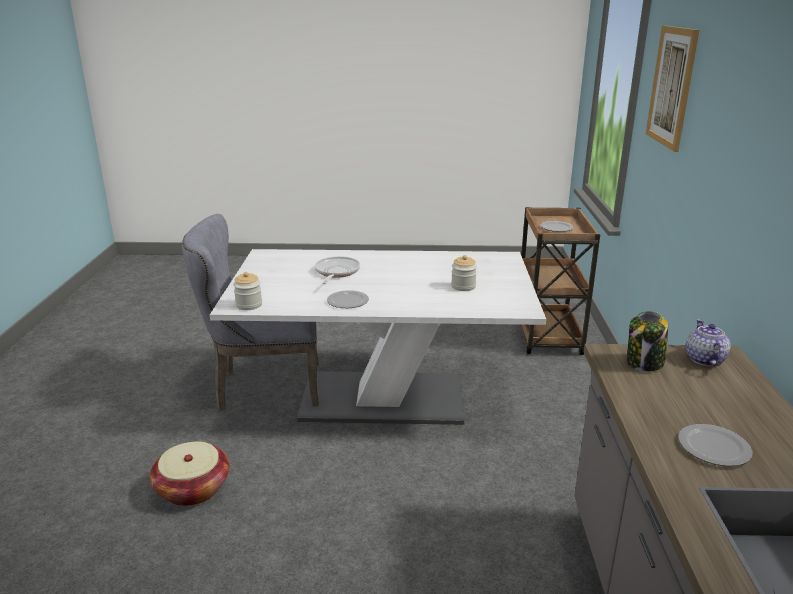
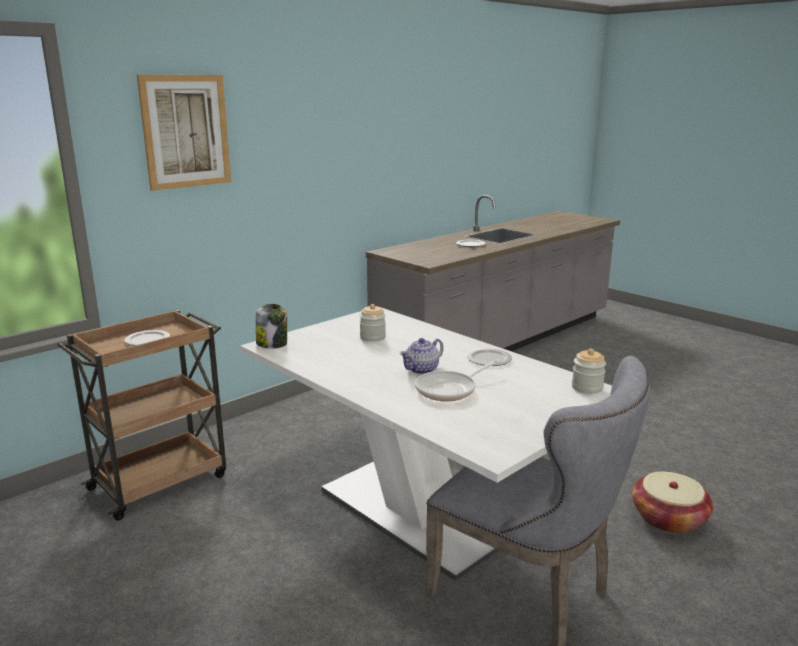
camera: 135 degrees left, 5 degrees down
jar [627,311,668,372] -> jar moved to [256,304,287,349]
teapot [685,319,731,366] -> teapot moved to [400,338,443,374]

